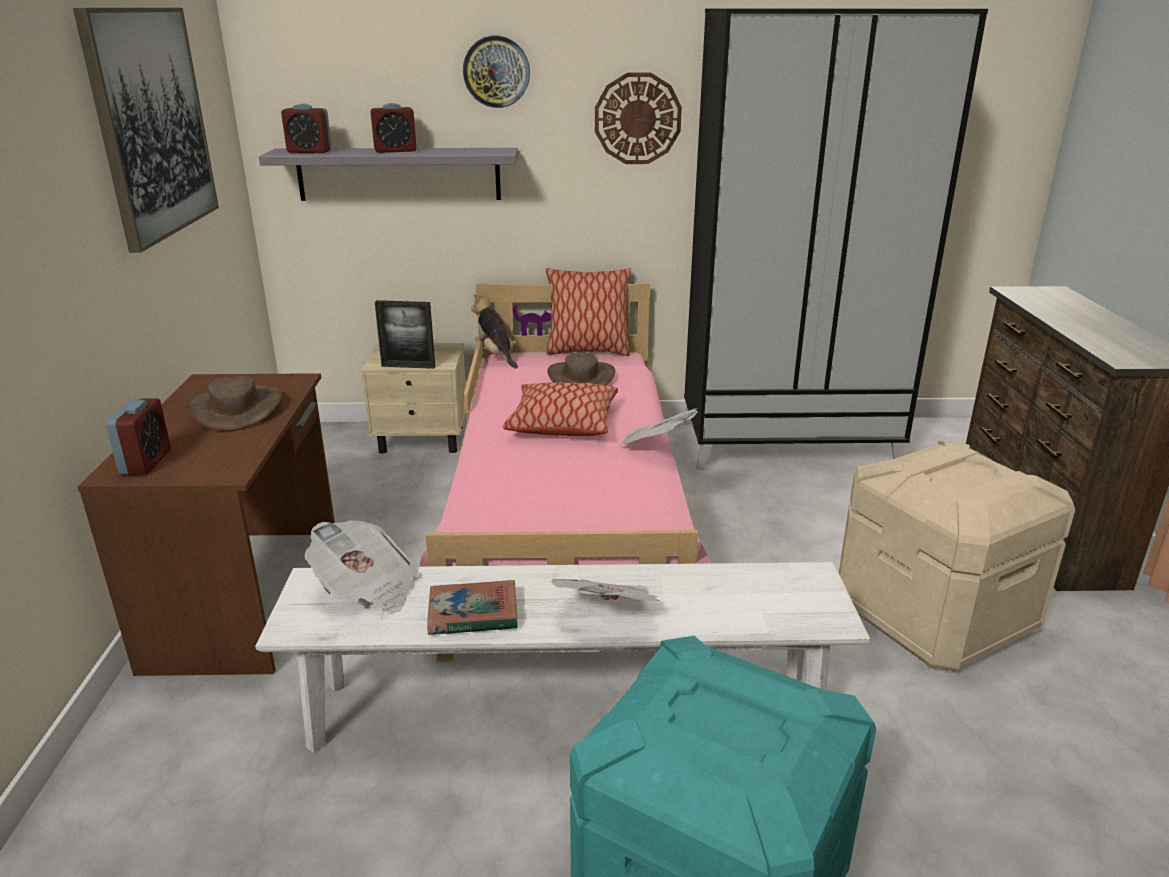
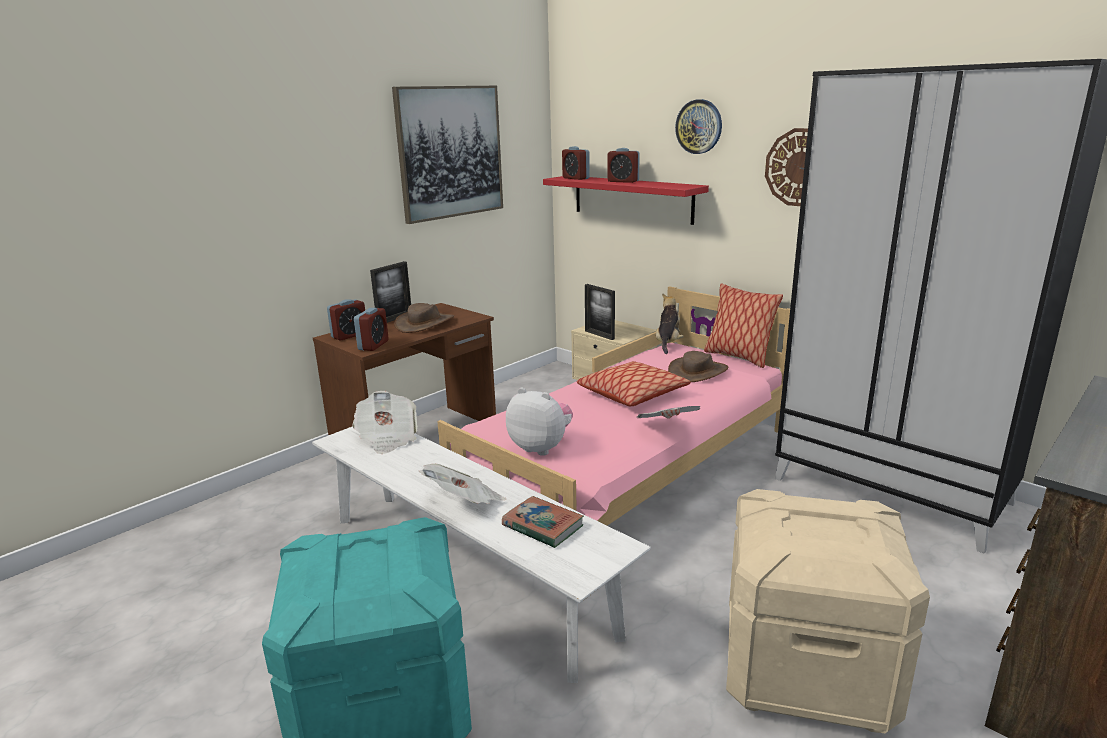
camera: 45 degrees right, 5 degrees down
grey shelf [259,148,518,201] -> red shelf [543,176,709,225]
book [427,580,518,635] -> book moved to [502,496,584,548]
none -> alarm clock [354,308,389,351]
none -> picture frame [370,261,411,323]
none -> plush toy [506,387,573,456]

